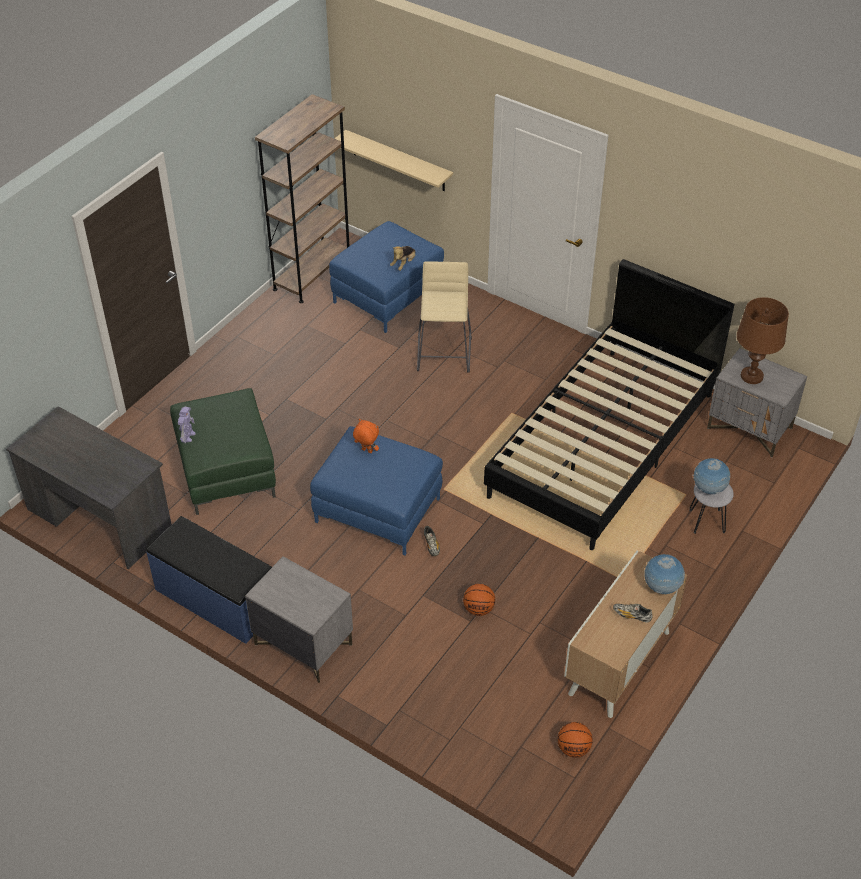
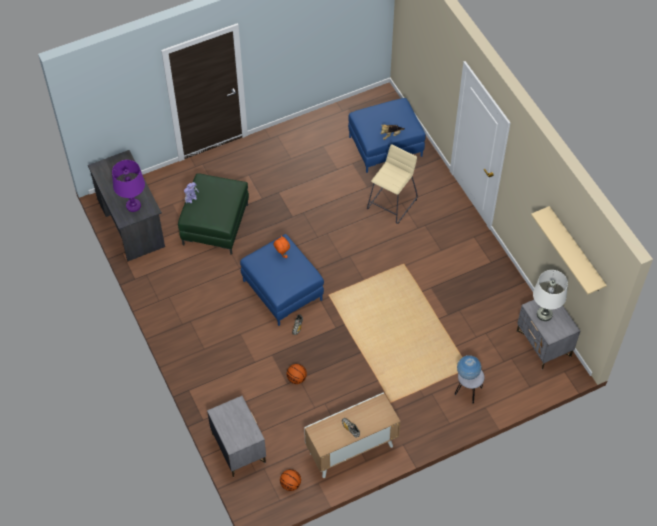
camera: 30 degrees right, 10 degrees up
blue bench [146,516,272,644] -> none
grey nightstand [245,556,353,683] -> grey nightstand moved to [207,396,266,477]
brown bookcase [255,94,349,303] -> none
beige shelf [334,130,453,191] -> beige shelf moved to [531,206,607,294]
black bed [484,259,734,550] -> none
globe [645,554,685,594] -> none
brown table lamp [737,297,789,384] -> white table lamp [533,270,568,321]
none -> purple table lamp [112,160,145,212]

